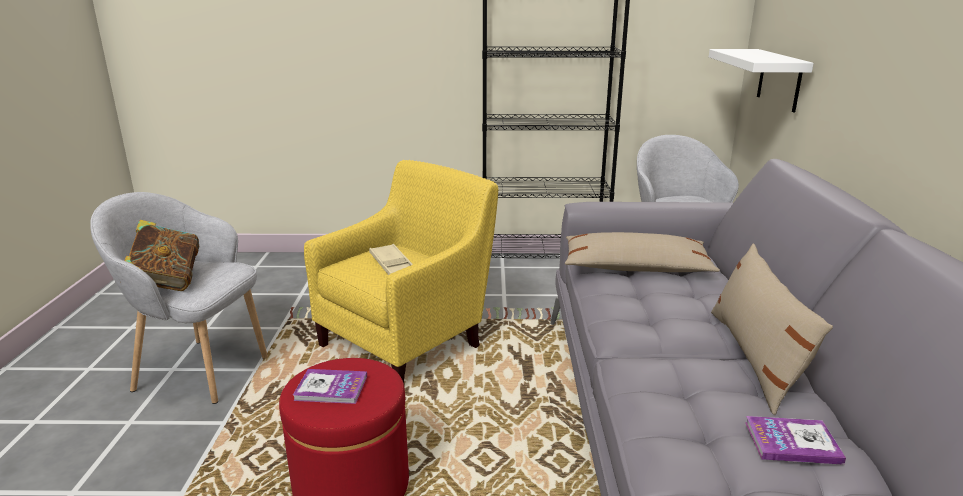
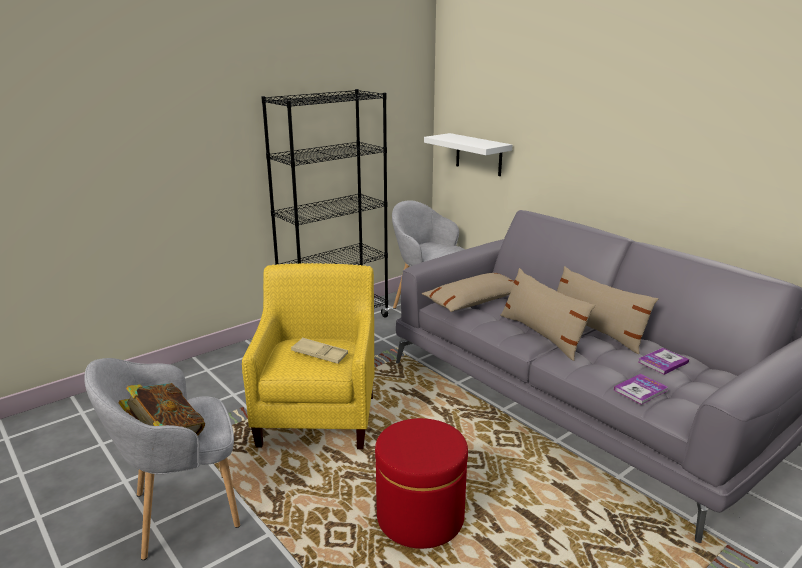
camera: 40 degrees left, 0 degrees up
book [293,369,367,404] -> book moved to [614,374,668,405]
none -> beige pillow [500,268,595,361]

